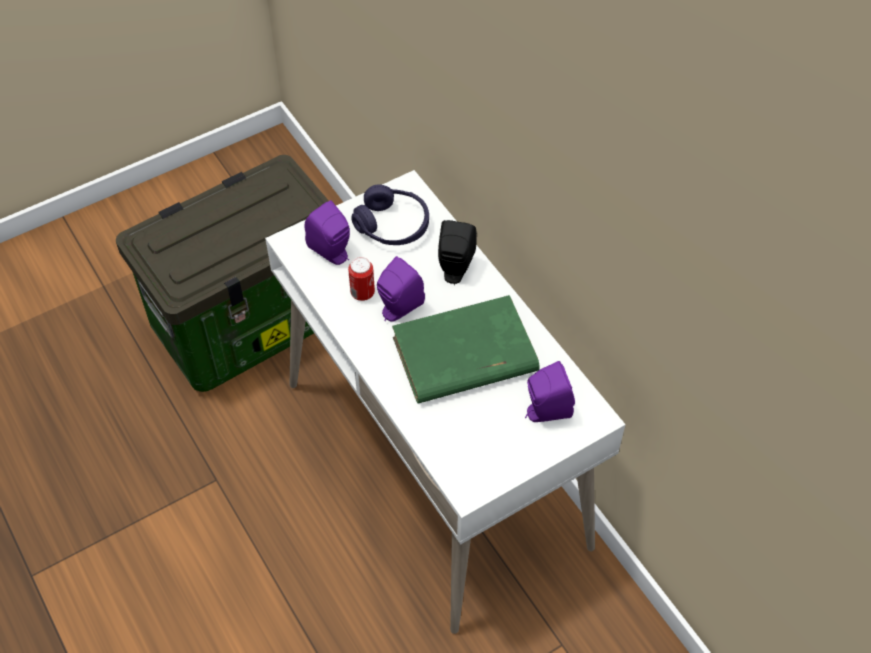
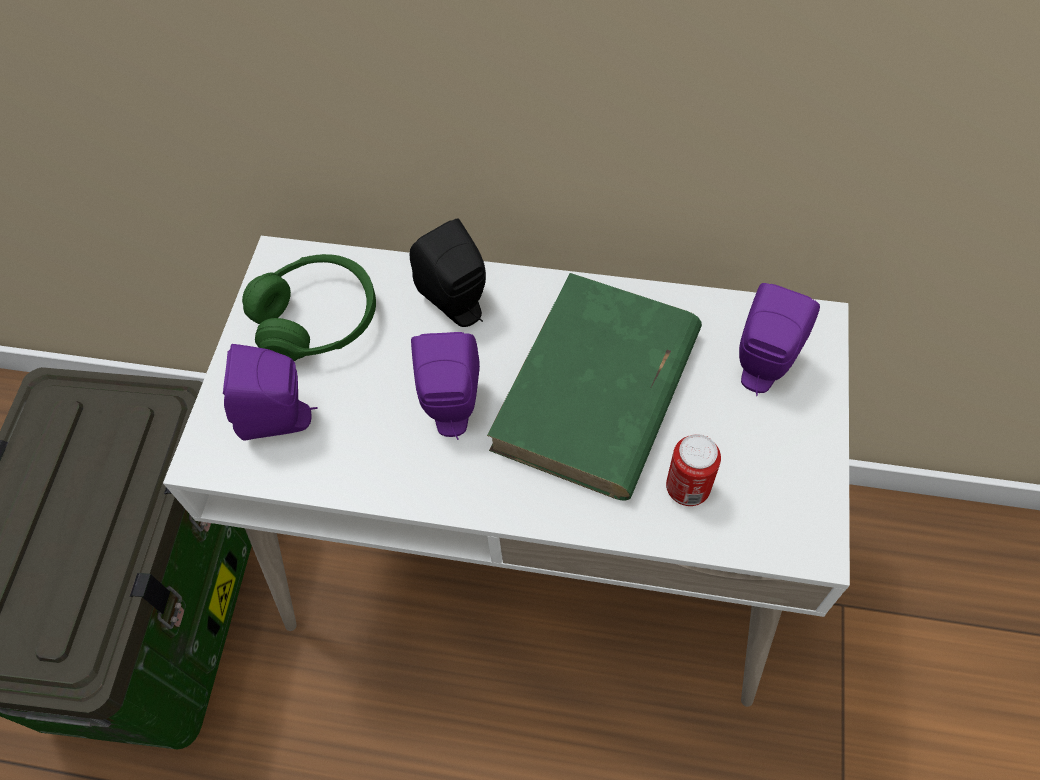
camera: 45 degrees left, 5 degrees up
can [348,257,375,301] -> can moved to [666,434,721,506]
purple headphones [351,184,429,245] -> green headphones [242,254,376,361]

